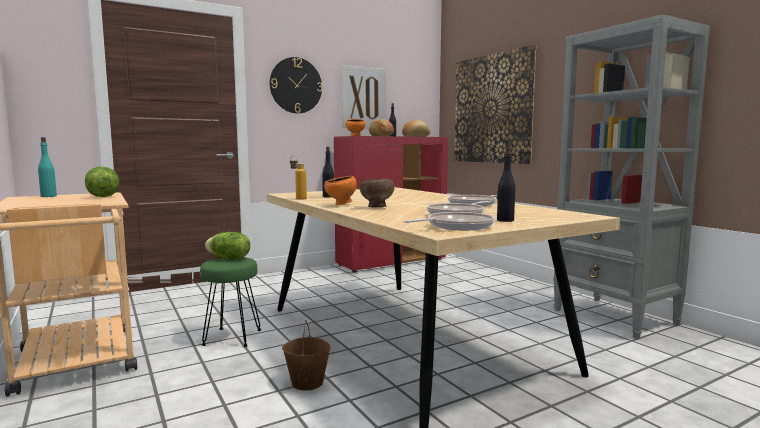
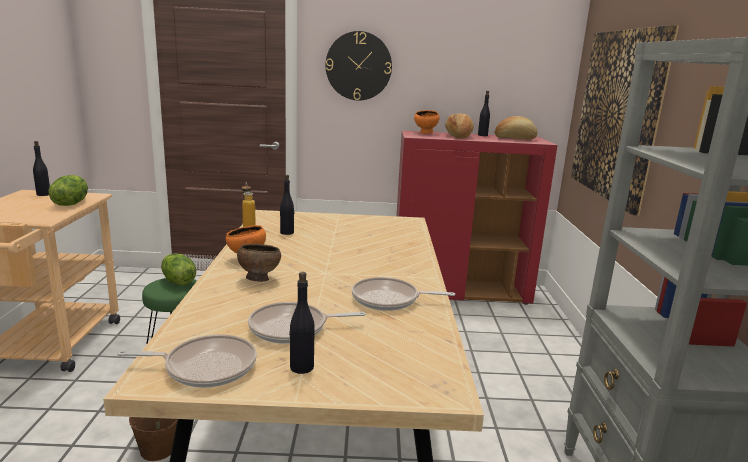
camera: 30 degrees right, 10 degrees up
turquoise bottle [38,137,57,197] -> black bottle [33,141,50,196]
picture [341,65,386,128] -> none

